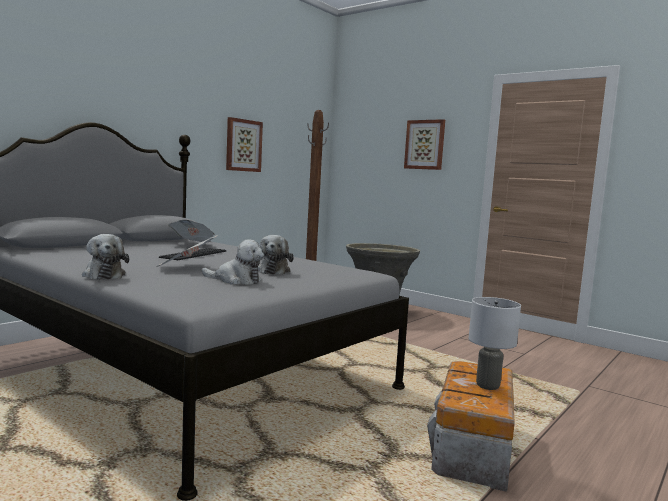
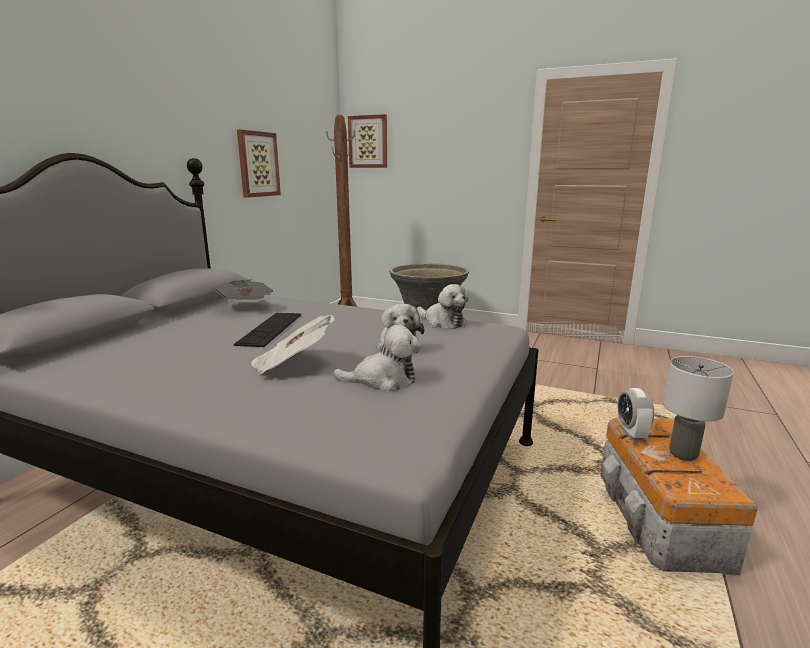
camera: 15 degrees left, 10 degrees up
plush toy [82,234,129,280] -> plush toy moved to [417,284,469,329]
picture [404,119,445,170] -> picture moved to [348,114,387,168]
none -> alarm clock [618,388,654,439]

